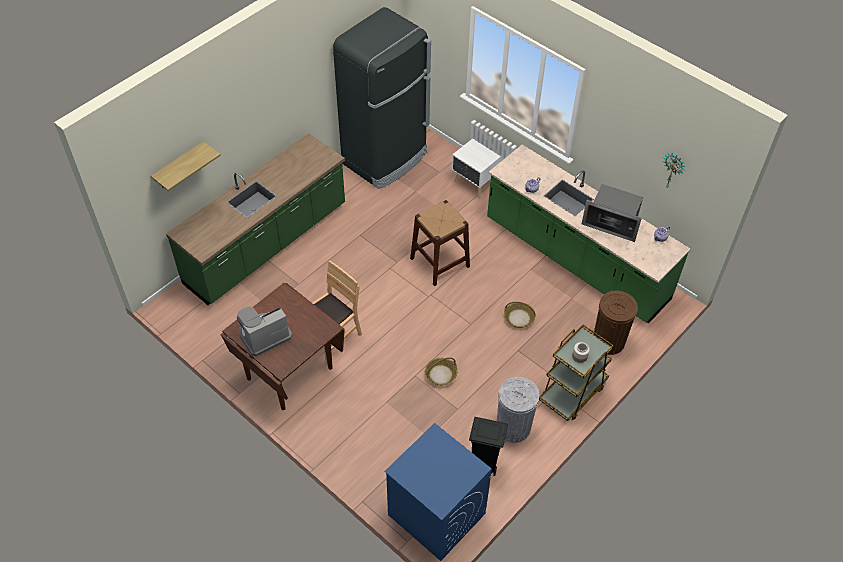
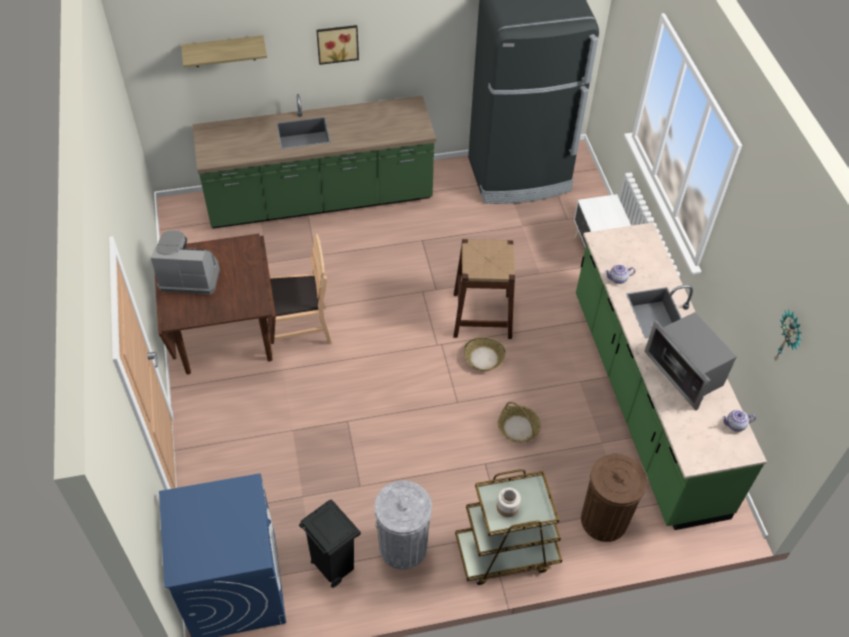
camera: 35 degrees right, 0 degrees up
basket [425,357,457,385] -> basket moved to [464,337,506,371]
none -> picture [316,25,359,65]

